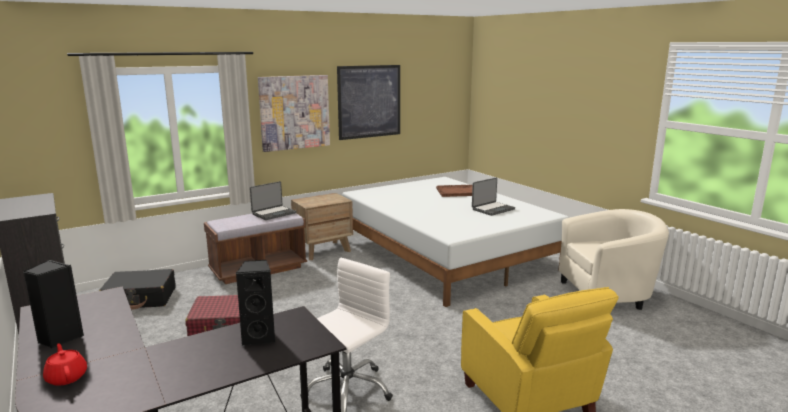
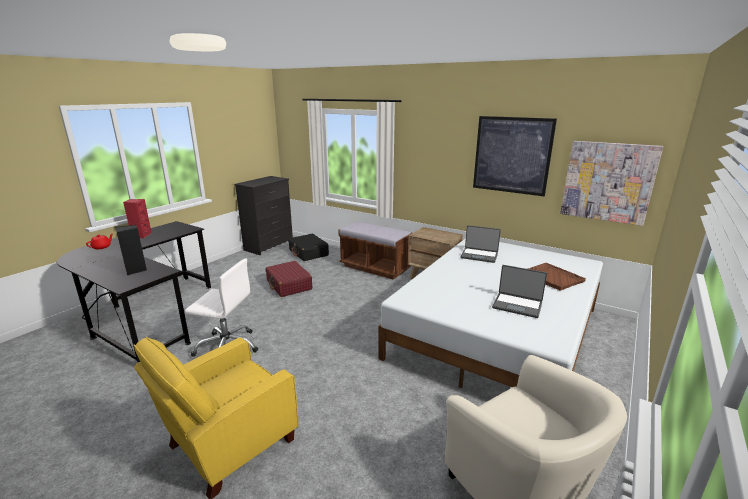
camera: 65 degrees right, 5 degrees up
black speaker [23,260,84,348] -> red speaker [123,199,152,238]
laptop [250,181,296,220] -> laptop moved to [461,225,501,263]
picture [258,75,330,152] -> picture moved to [560,141,663,226]

